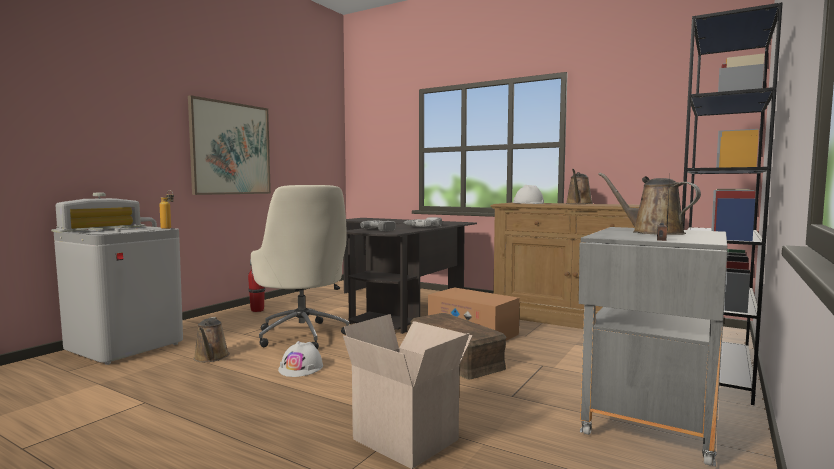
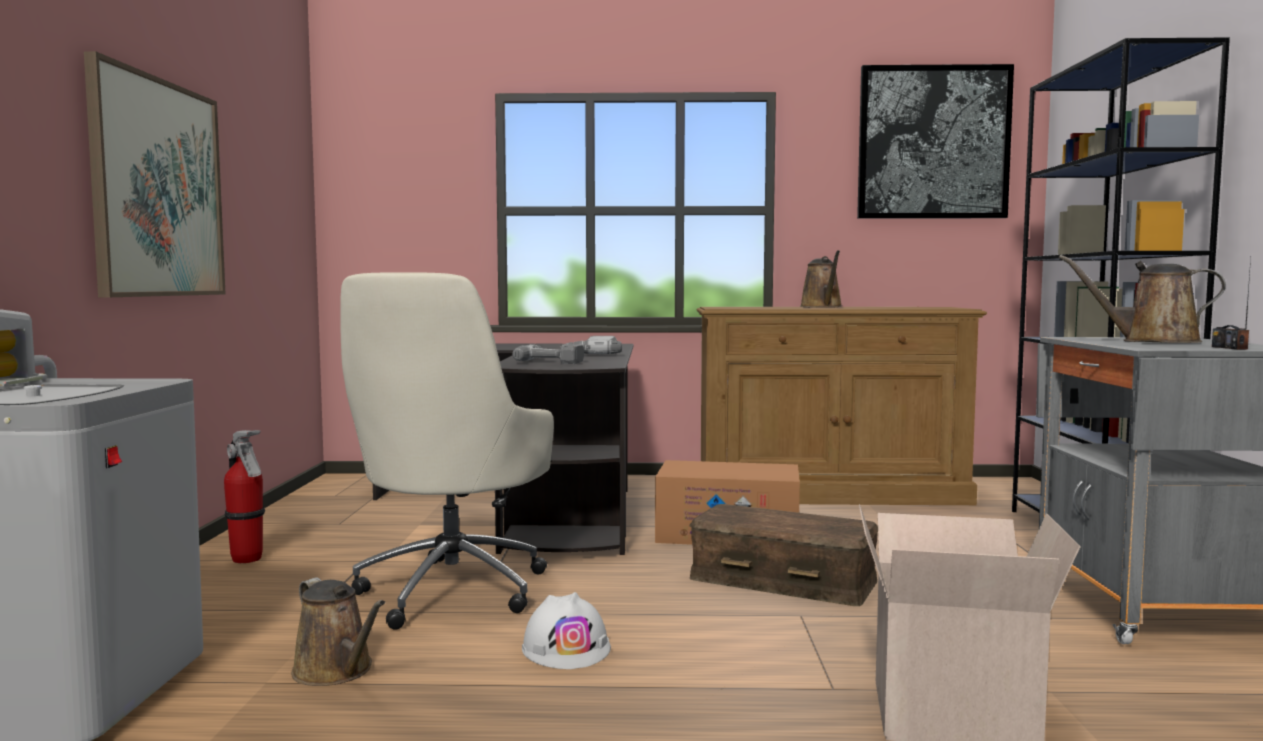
camera: 30 degrees left, 0 degrees up
bottle [160,190,174,229] -> none
beige office chair [251,185,349,350] -> beige office chair turned 75 degrees clockwise [340,272,554,630]
white hard hat [512,185,544,204] -> none
none -> picture [857,64,1014,219]

